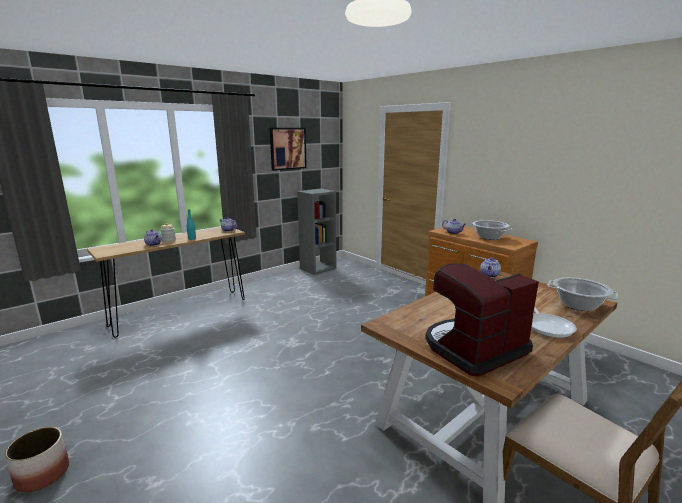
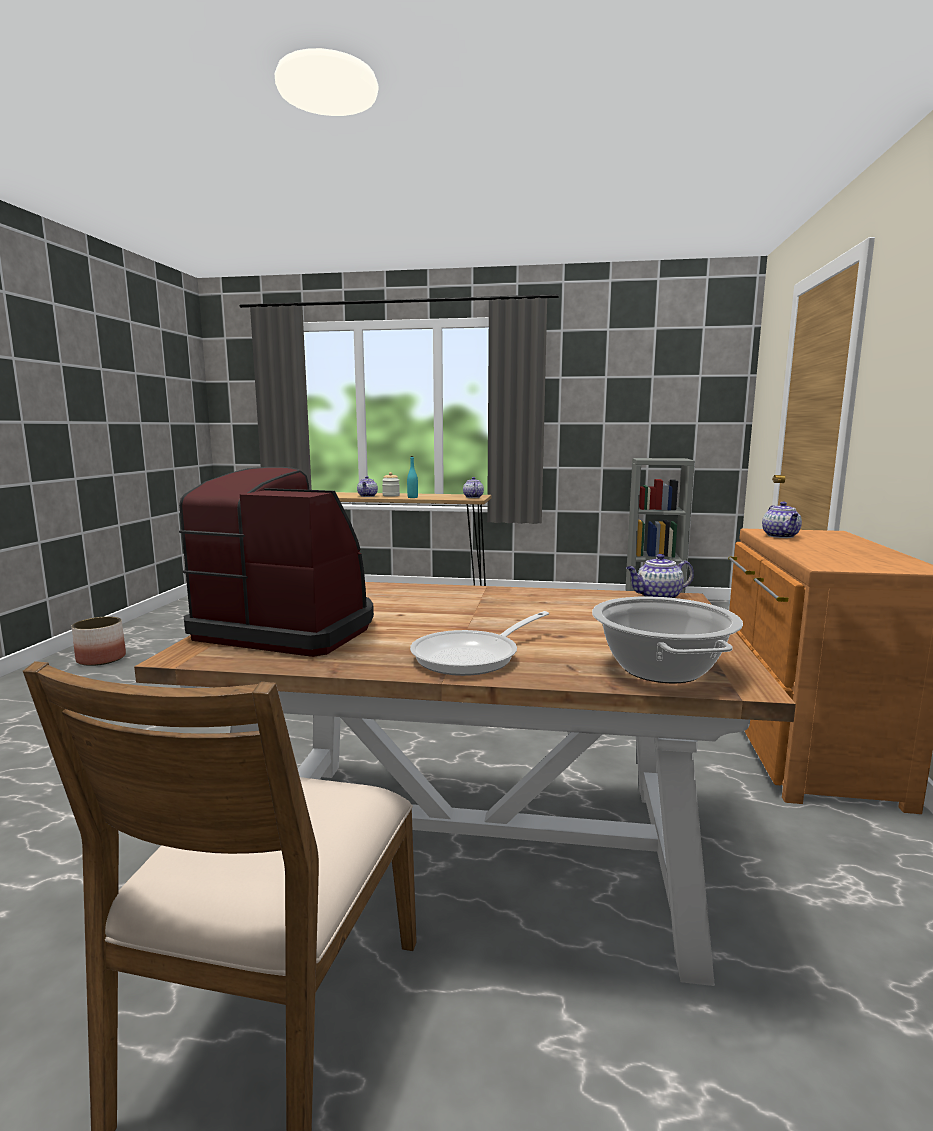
camera: 50 degrees right, 5 degrees down
picture [270,128,307,171] -> none
cooking pot [470,220,512,240] -> none

